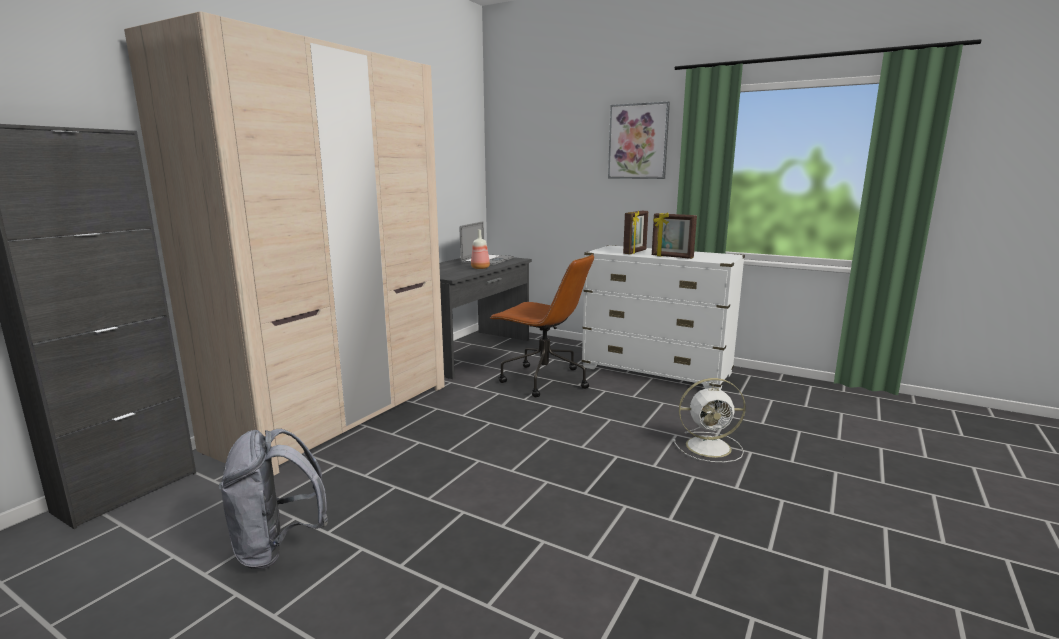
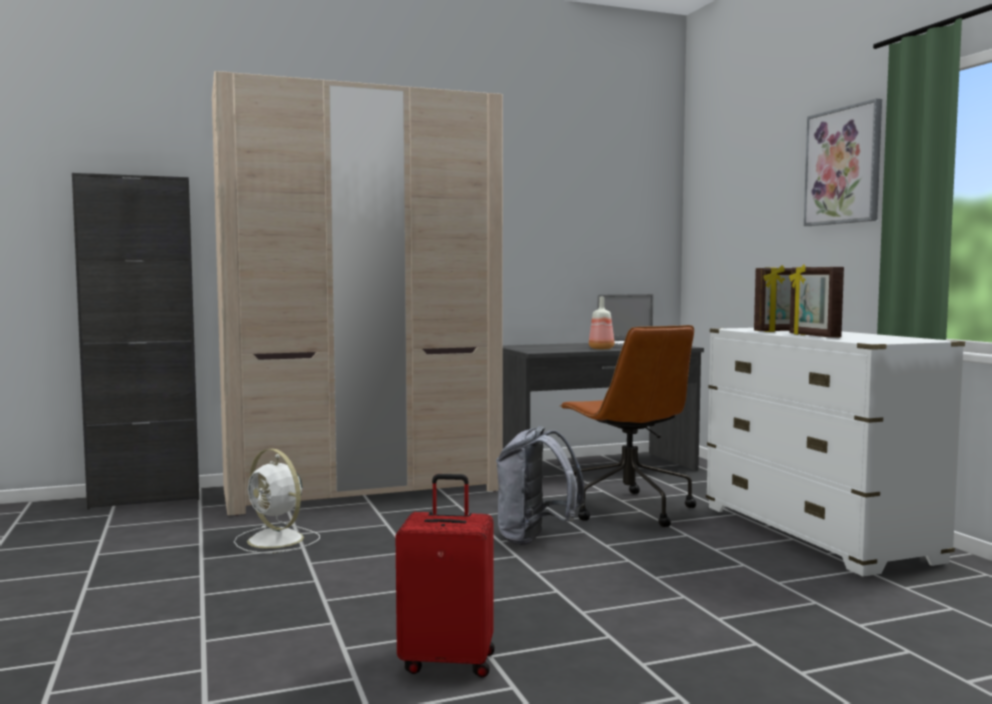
camera: 40 degrees right, 10 degrees down
grey backpack [218,429,328,569] -> grey backpack moved to [496,426,585,545]
white fan [672,378,746,462] -> white fan moved to [234,448,320,553]
none -> red suitcase [396,474,495,677]

